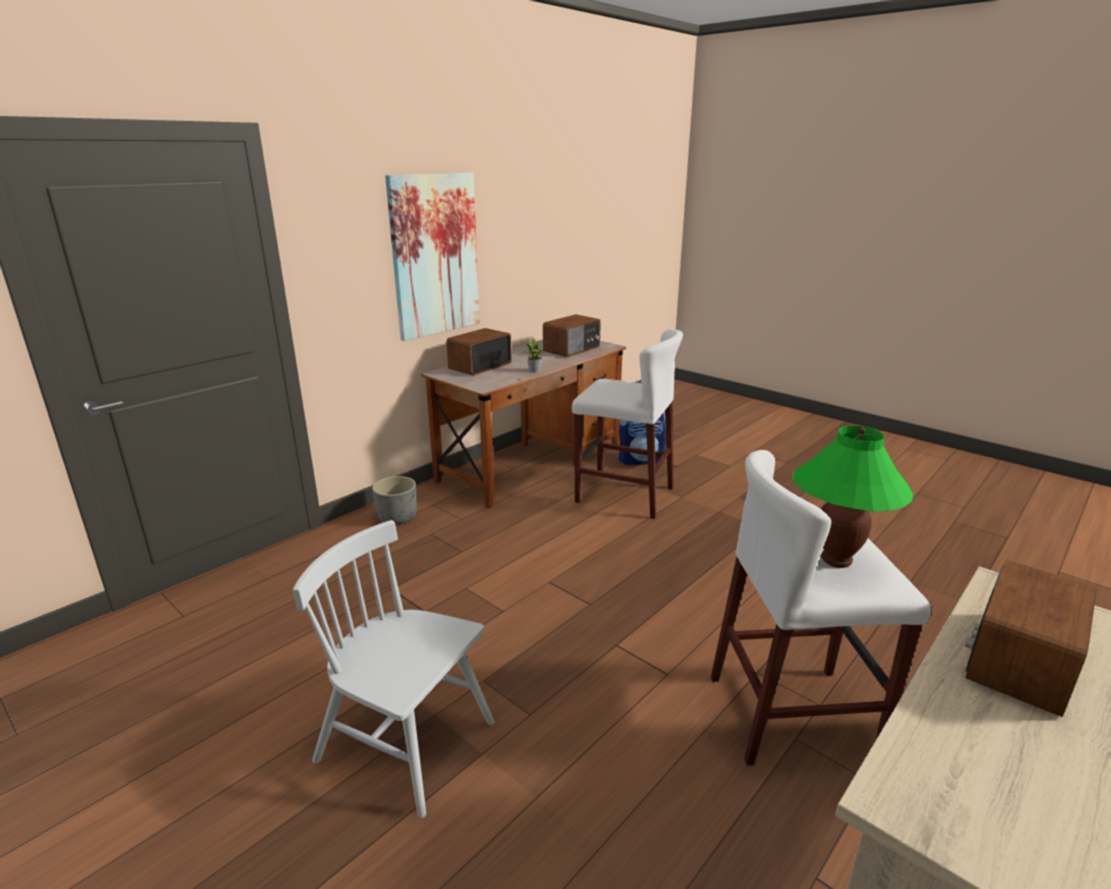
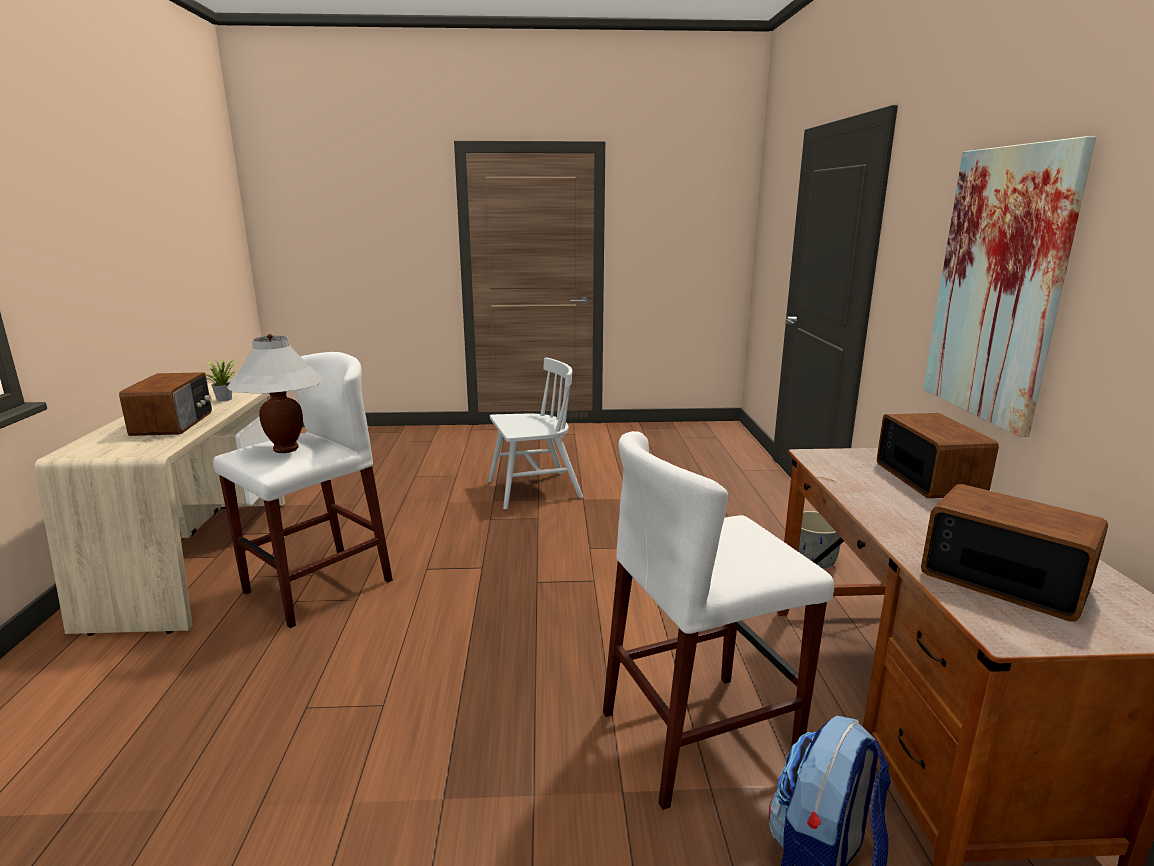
camera: 135 degrees right, 5 degrees down
potted plant [519,336,549,373] -> potted plant moved to [200,358,237,401]
radio [543,314,601,357] -> radio turned 135 degrees clockwise [921,484,1108,622]
green table lamp [793,425,914,568] -> white table lamp [227,334,324,453]

